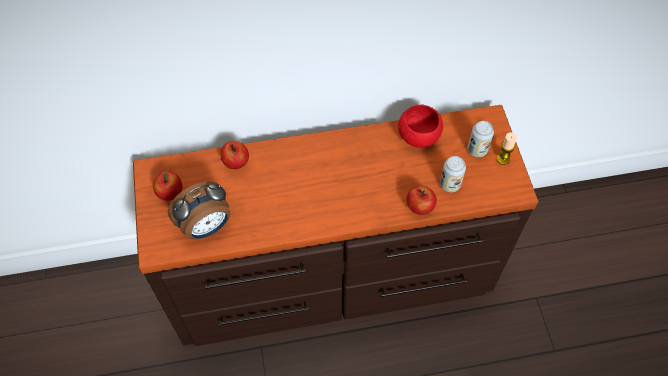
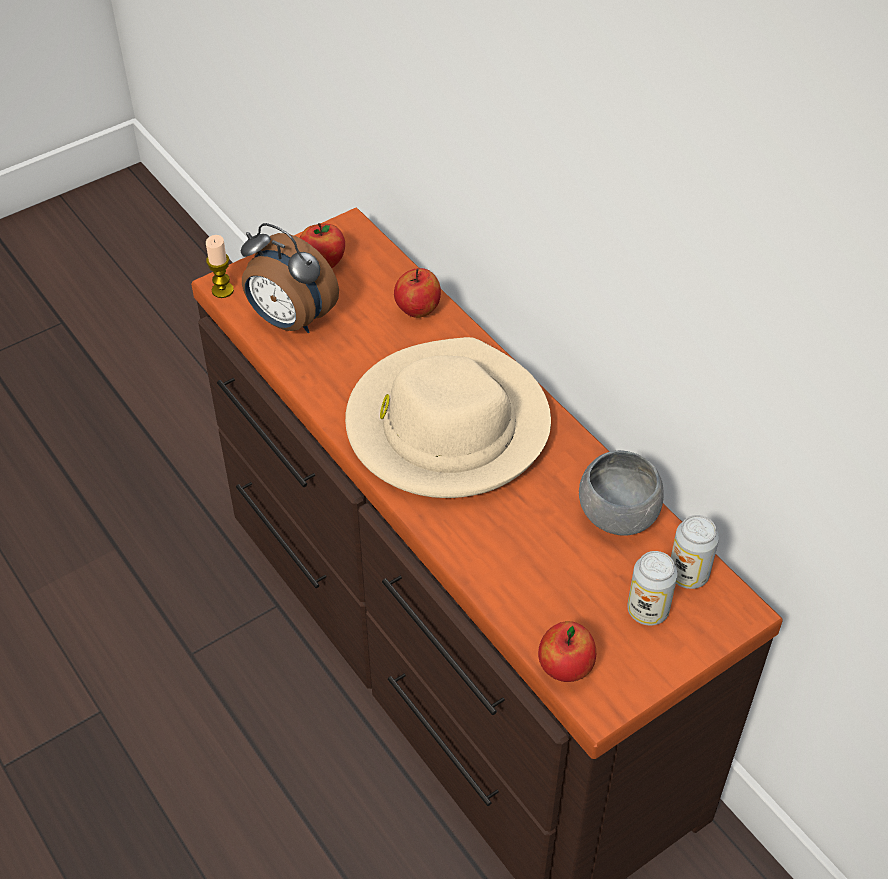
camera: 65 degrees right, 10 degrees down
red bowl [398,104,443,148] -> grey bowl [579,450,664,536]
apple [407,185,437,215] -> apple moved to [538,621,596,682]
can [440,156,466,192] -> can moved to [671,515,719,589]
candle [497,132,517,165] -> candle moved to [206,235,234,298]
none -> beige hat [345,337,551,498]

